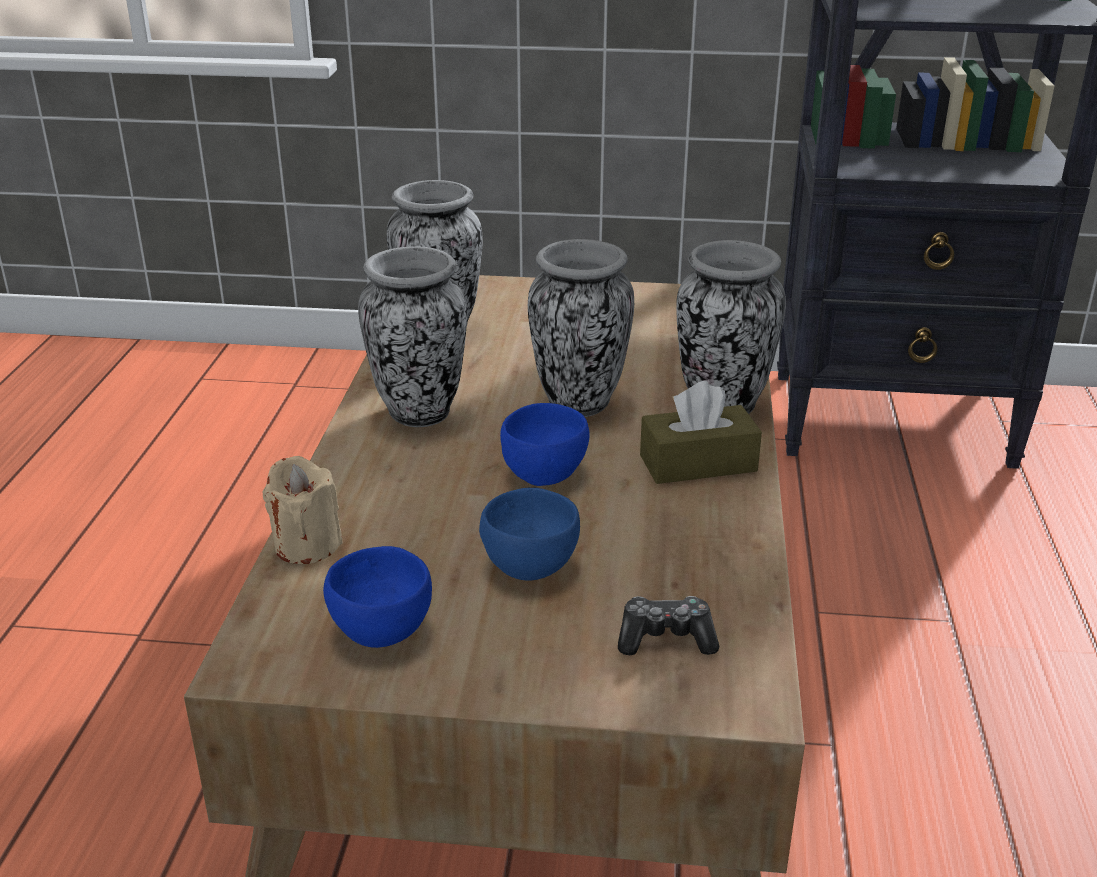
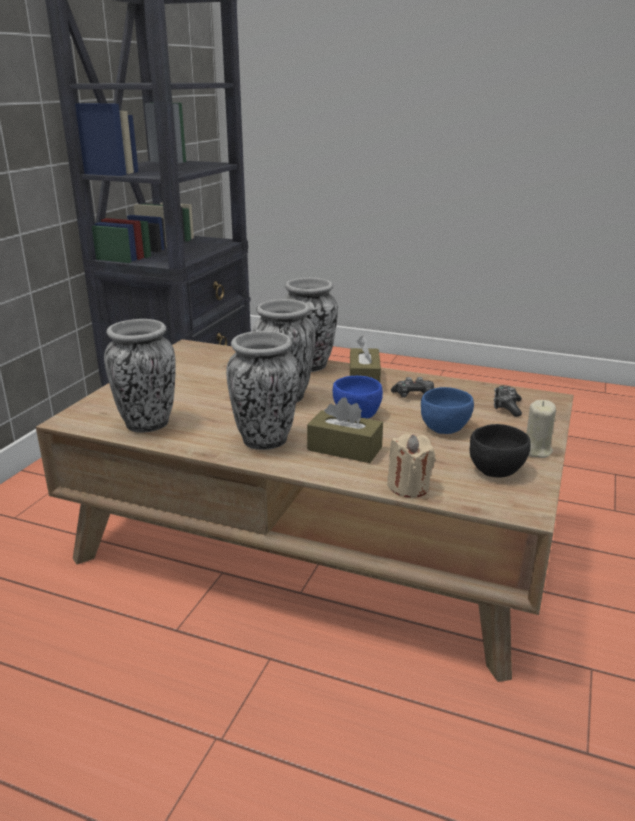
camera: 75 degrees left, 5 degrees down
blue bowl [323,546,432,648] -> black bowl [470,424,531,478]
none -> brown tissue box [307,397,383,463]
none -> game controller [391,377,434,398]
none -> beige candle [526,400,556,458]

